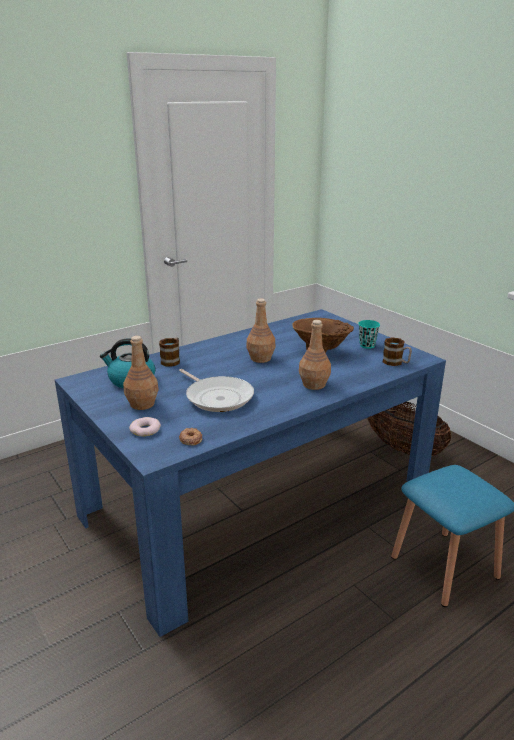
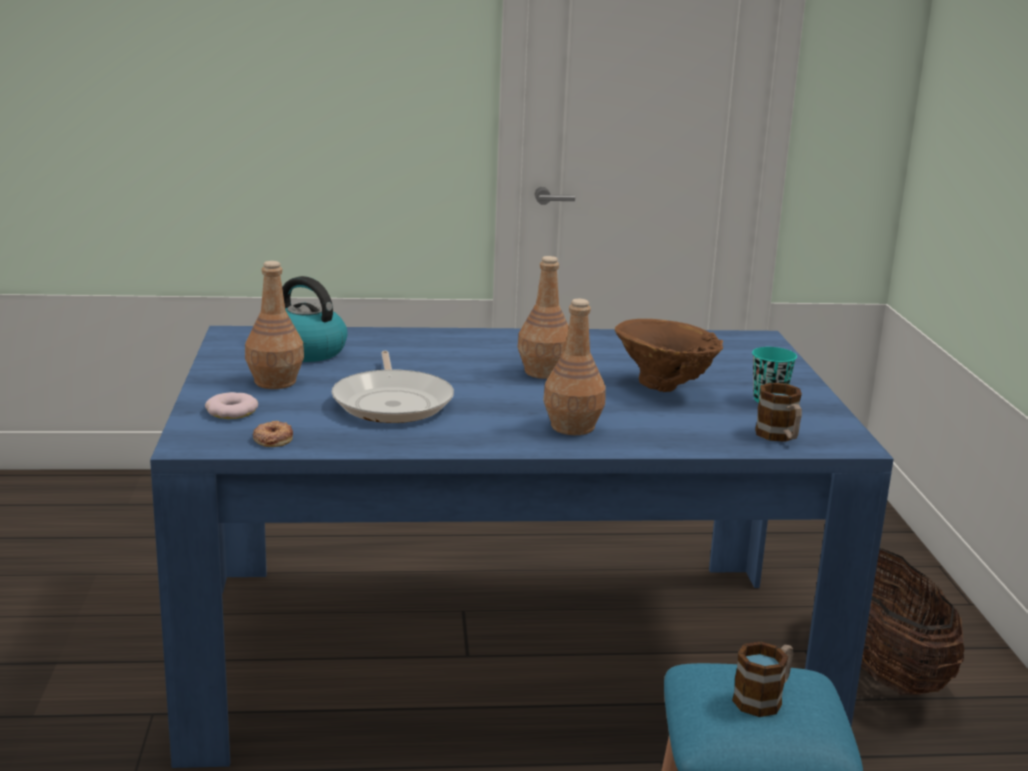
camera: 30 degrees right, 5 degrees down
mug [159,337,180,367] -> mug moved to [732,641,793,717]

